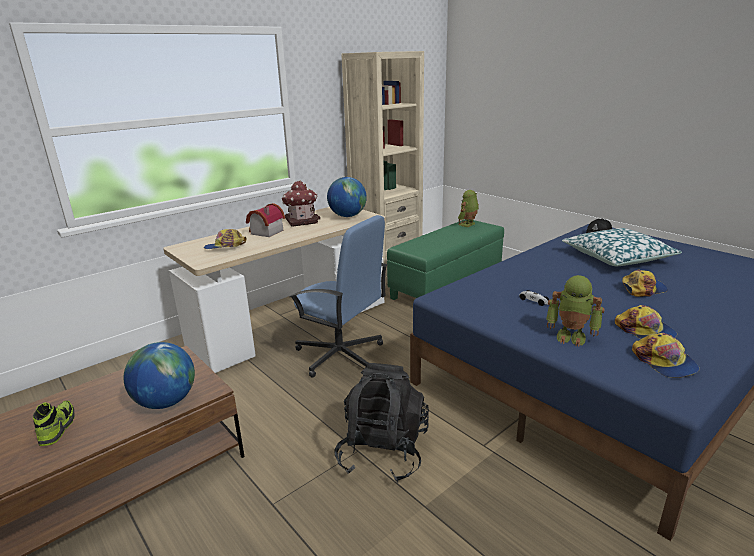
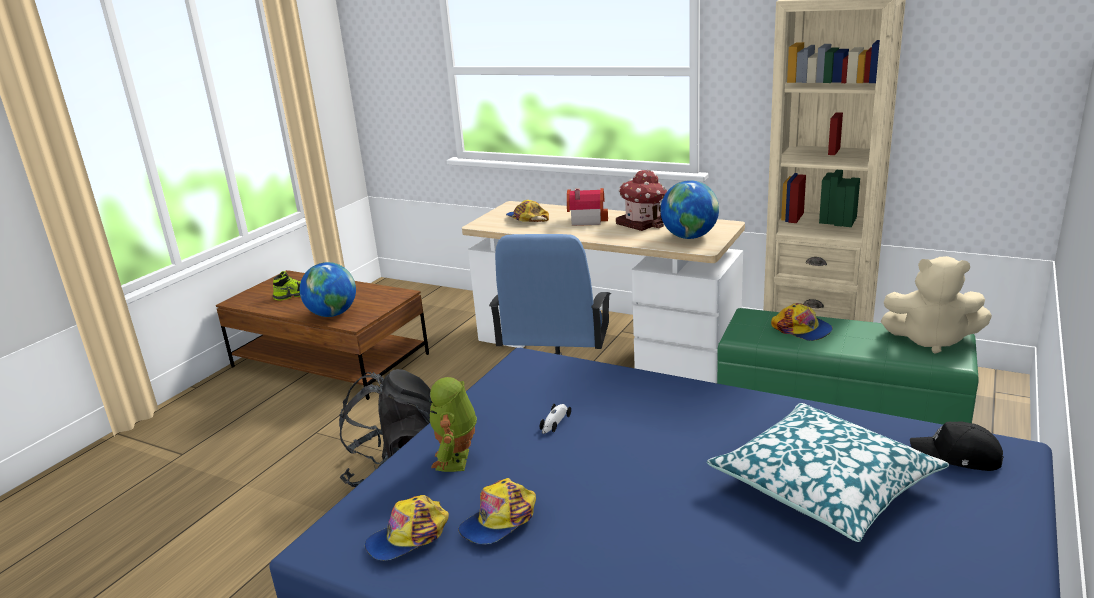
camera: 70 degrees right, 0 degrees up
toy robot [458,190,479,227] -> beige plush toy [880,256,992,354]
cap [622,270,668,297] -> cap moved to [771,303,833,341]

